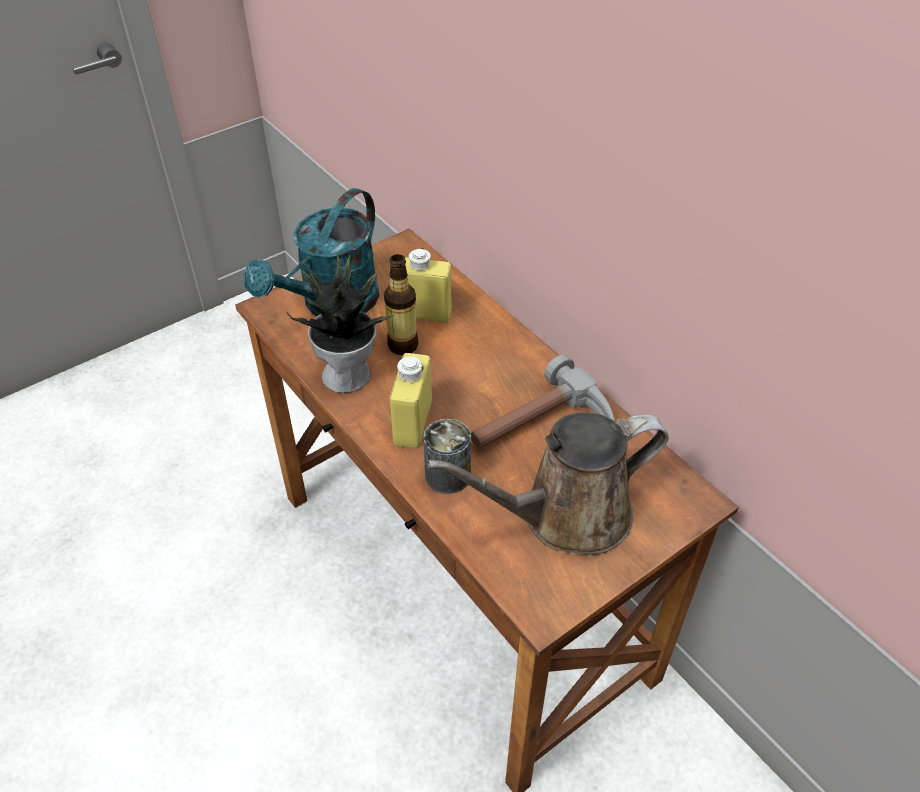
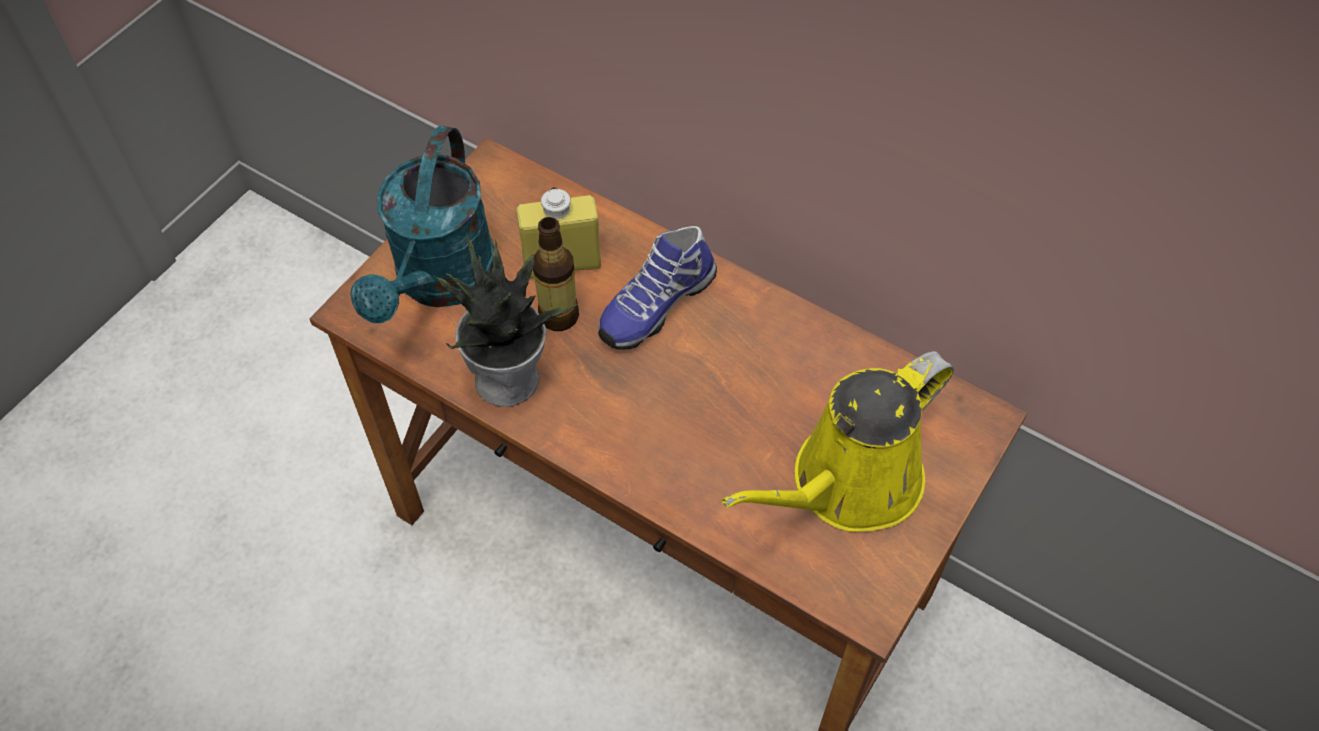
camera: 20 degrees left, 10 degrees up
yellow bottle [390,353,432,448] -> none
can [423,419,471,494] -> none
brown watering can [427,412,669,555] -> yellow watering can [721,351,954,532]
hammer [471,354,615,449] -> none
none -> shoe [598,226,717,350]

